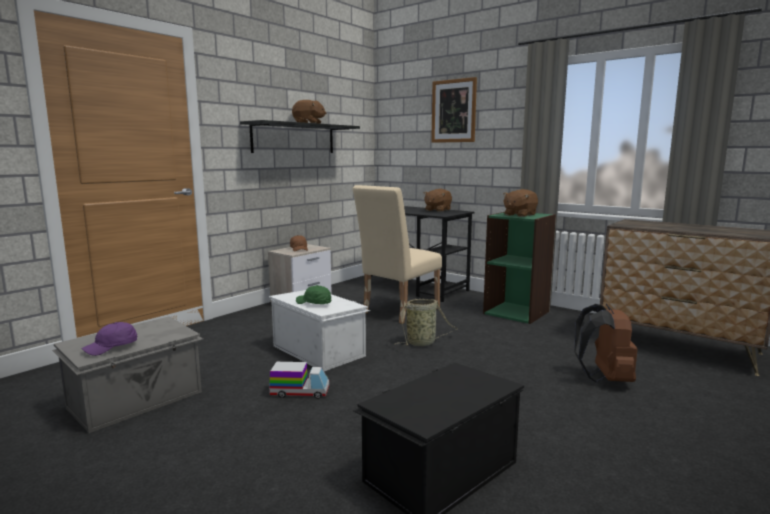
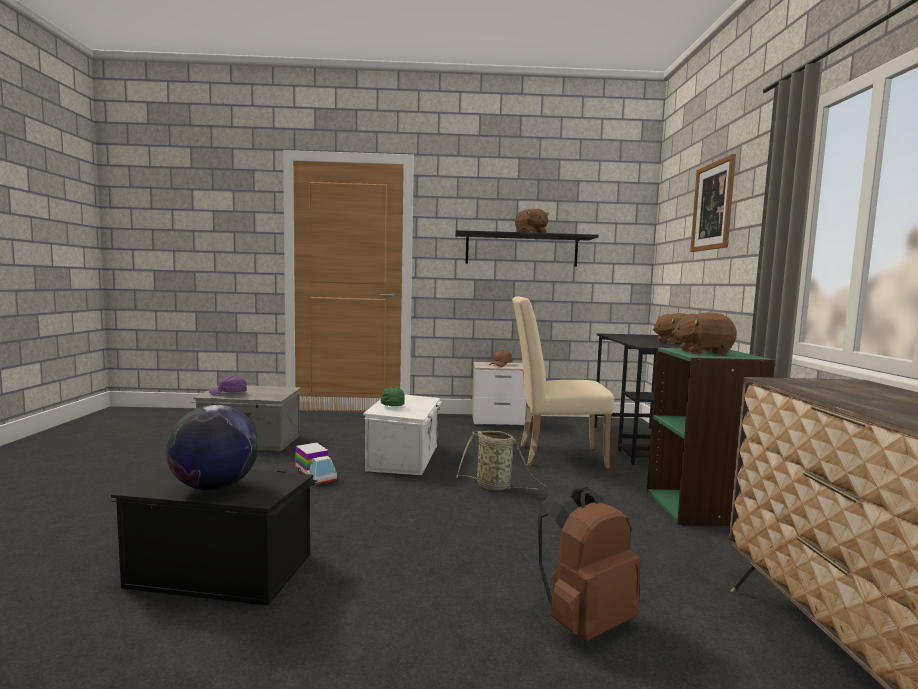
camera: 50 degrees right, 5 degrees down
none -> globe [166,405,259,491]

